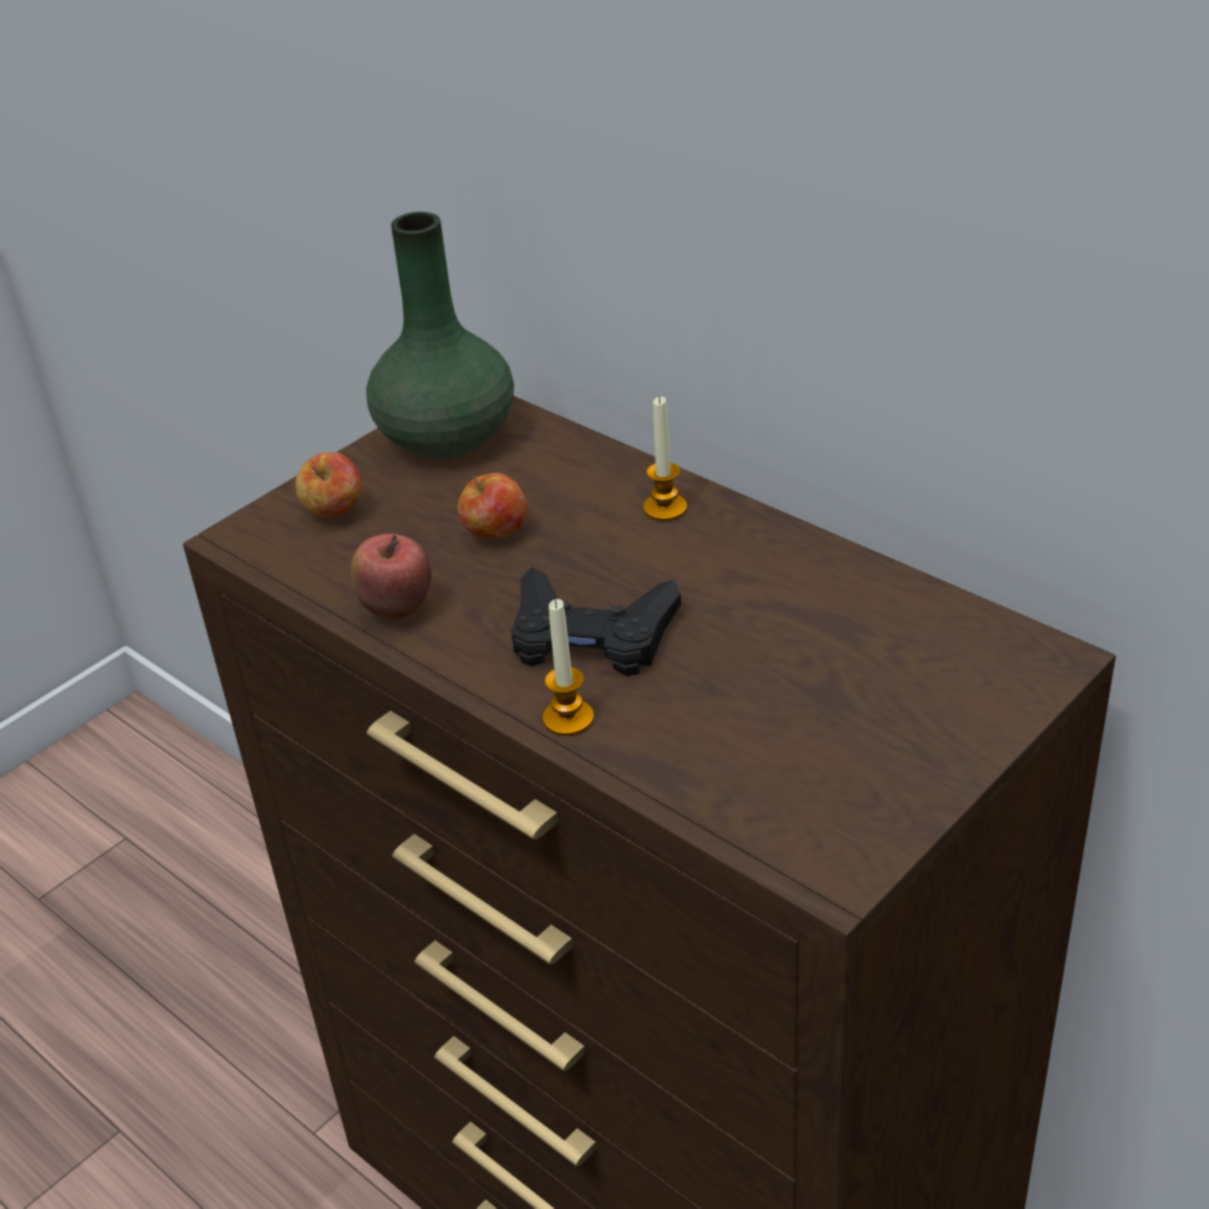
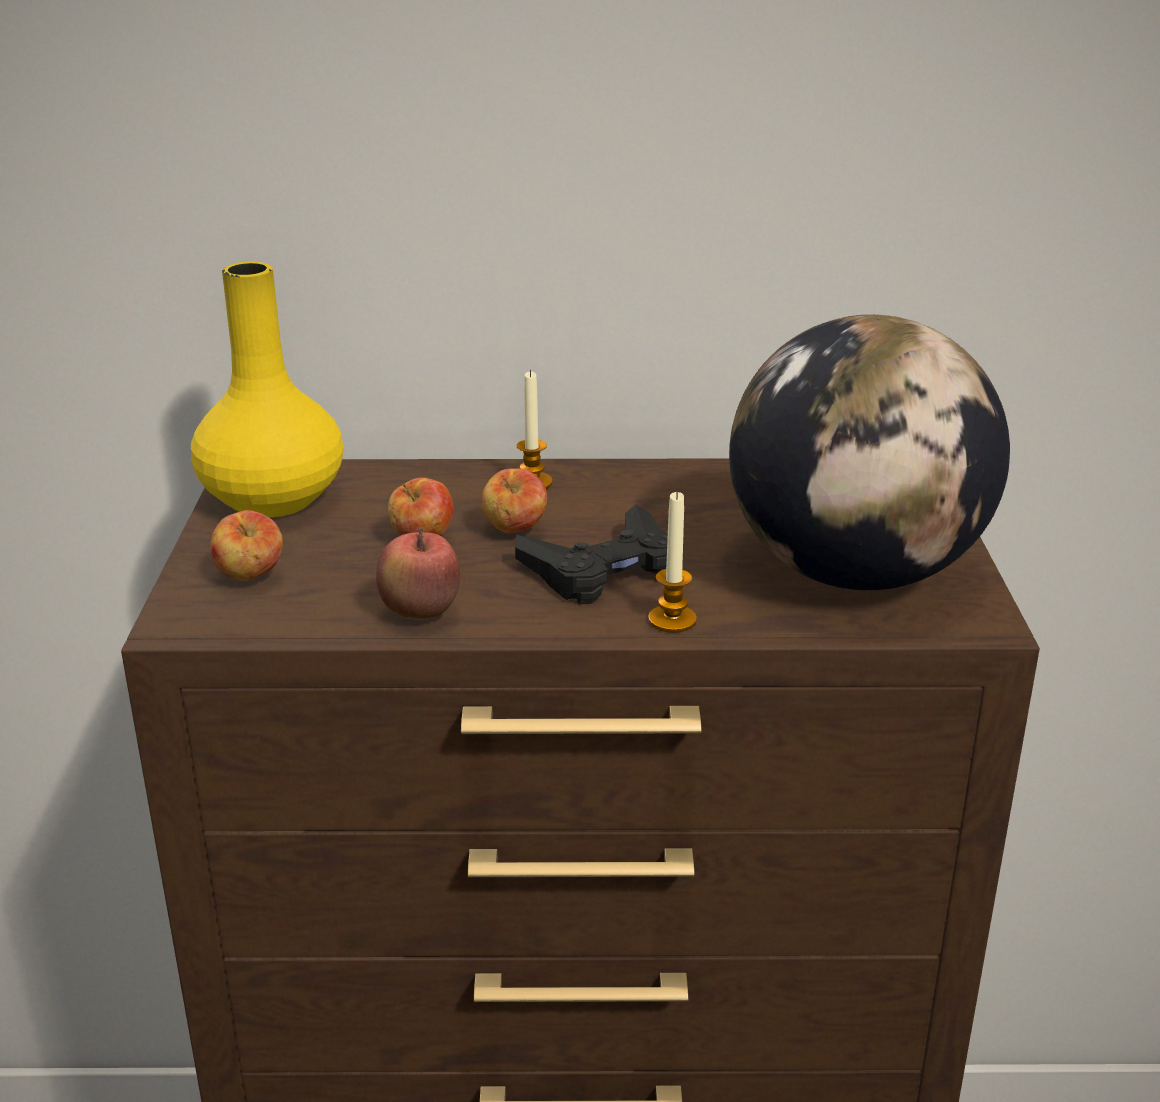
camera: 45 degrees left, 10 degrees down
green vase [366,212,514,459] -> yellow vase [191,262,344,518]
none -> apple [482,469,547,533]
none -> globe [729,315,1010,590]

